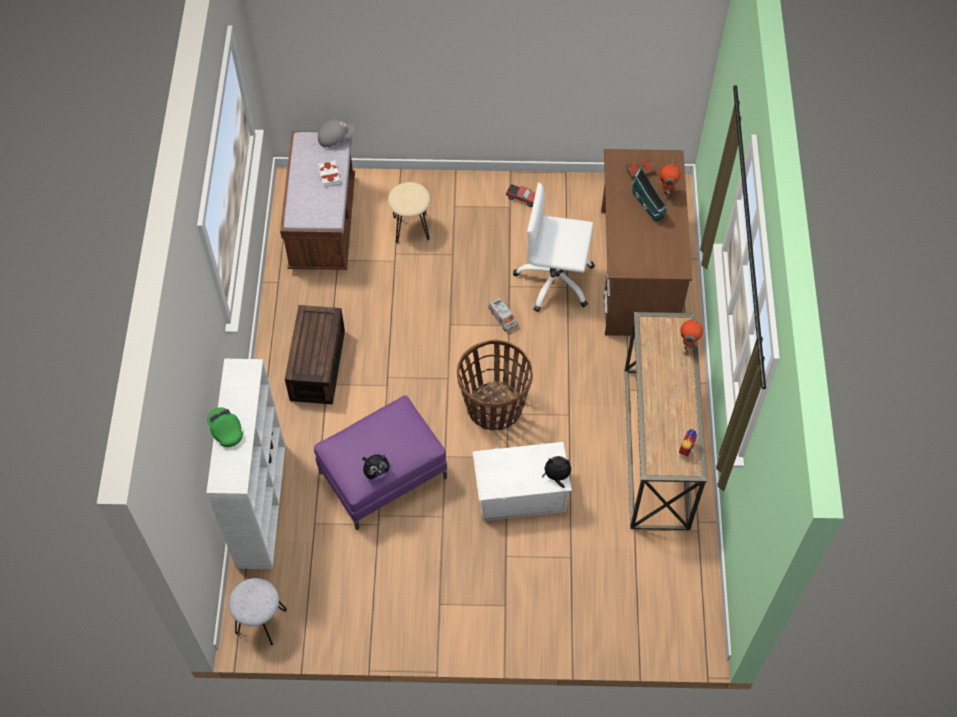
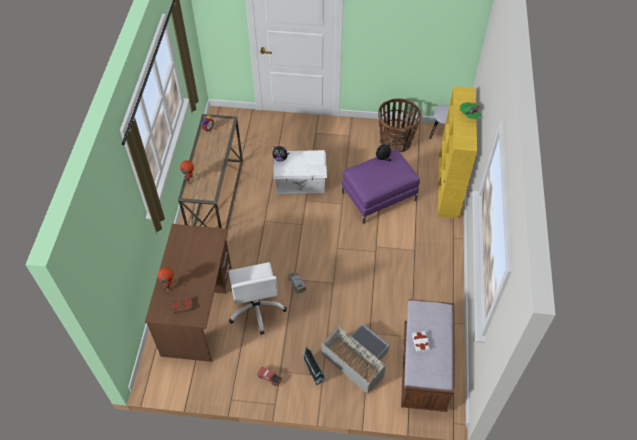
camera: 175 degrees left, 5 degrees down
white bookcase [206,359,285,569] -> yellow bookcase [438,86,477,218]
brown storage box [285,305,345,404] -> none
grey cap [318,119,355,147] -> none
beige stool [388,182,431,243] -> grey storage box [322,324,390,394]
basket [457,340,533,431] -> basket moved to [378,98,421,152]
white office chair [513,183,595,312] -> white office chair turned 60 degrees clockwise [228,262,287,335]
toy house [631,167,668,221] -> toy house moved to [303,347,325,385]

